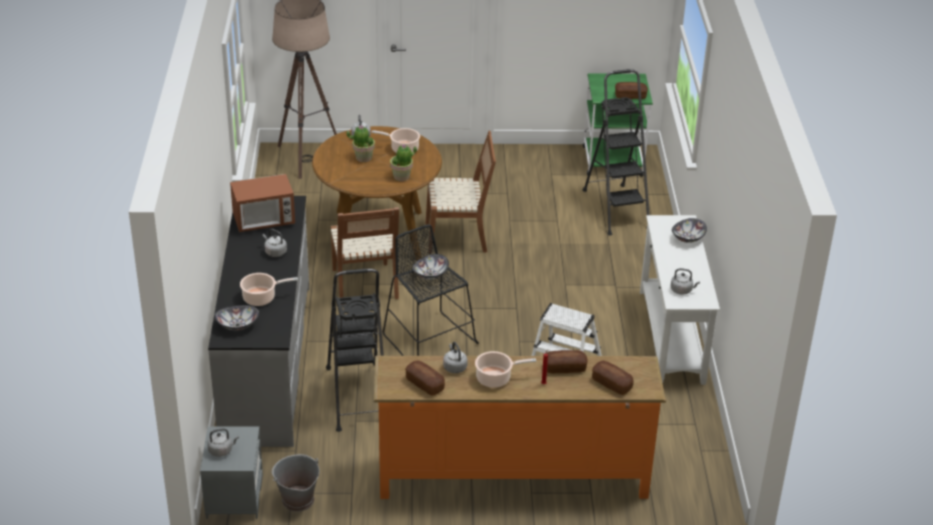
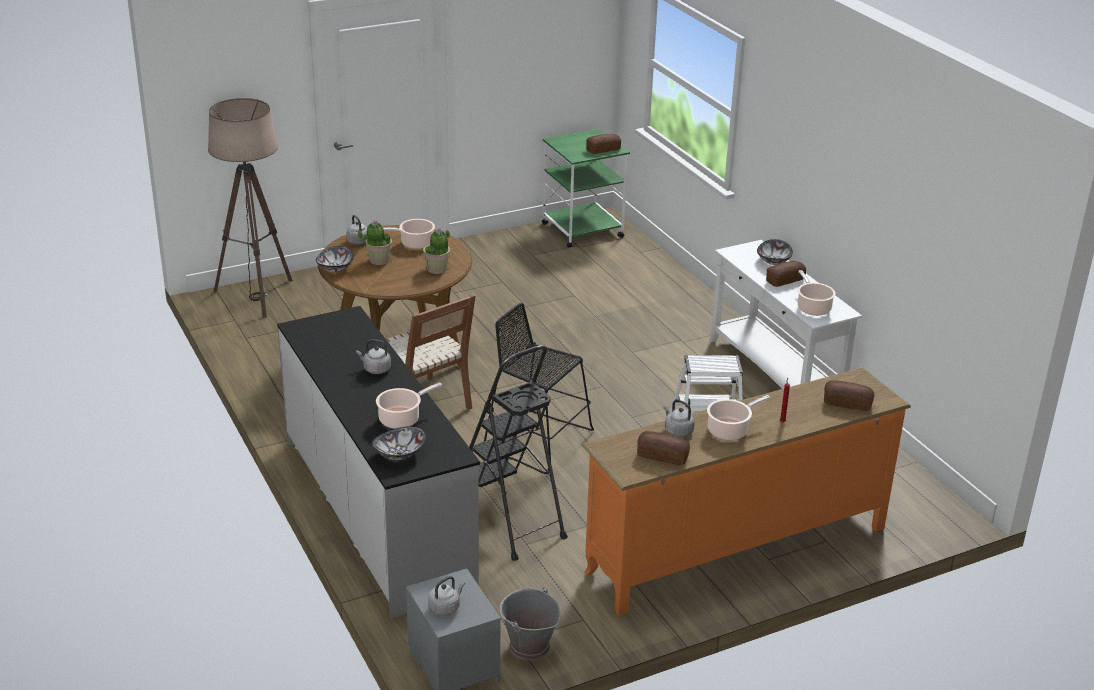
camera: 25 degrees left, 5 degrees down
microwave [230,174,295,232] -> none
bowl [412,254,449,280] -> bowl moved to [316,246,354,272]
chair [426,131,496,253] -> none
bread [546,350,587,374] -> bread moved to [766,261,806,287]
step ladder [582,69,649,236] -> none
grey kettle [671,268,700,295] -> cooking pot [798,270,836,316]

